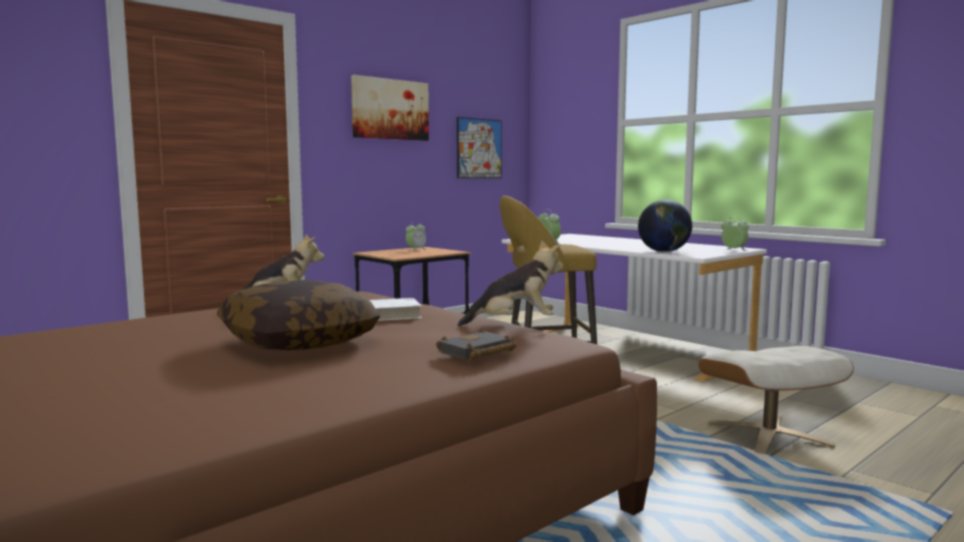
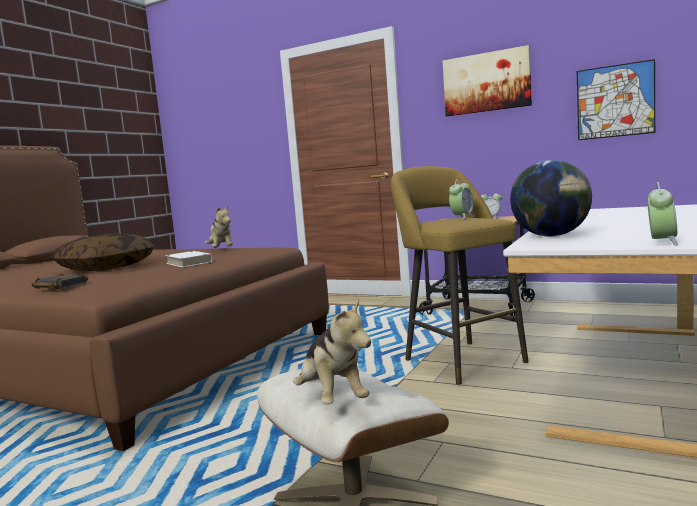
camera: 70 degrees right, 0 degrees up
plush toy [457,240,563,326] -> plush toy moved to [293,299,371,405]

